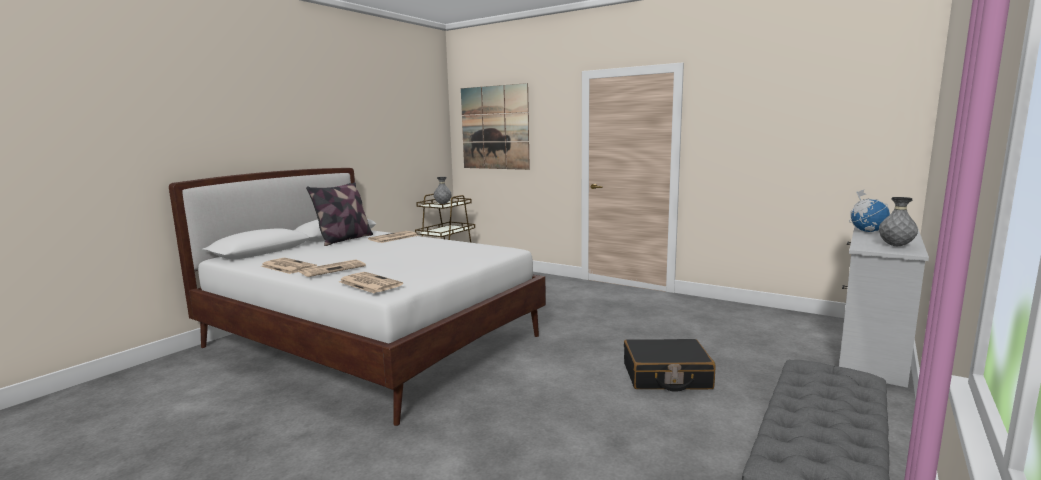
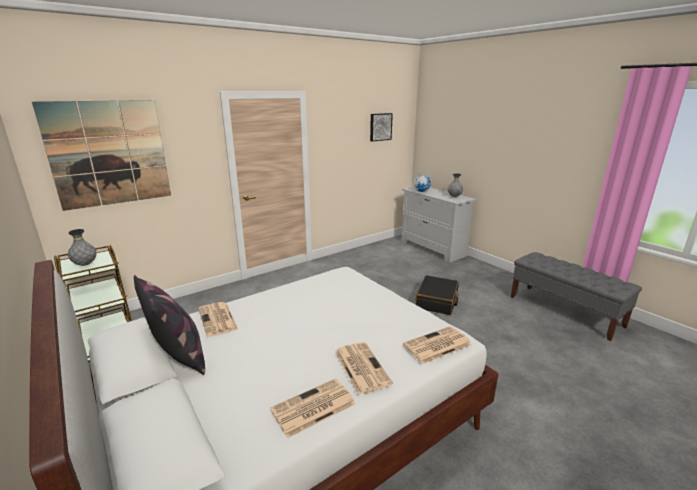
camera: 70 degrees left, 10 degrees up
none -> picture [370,113,393,142]

